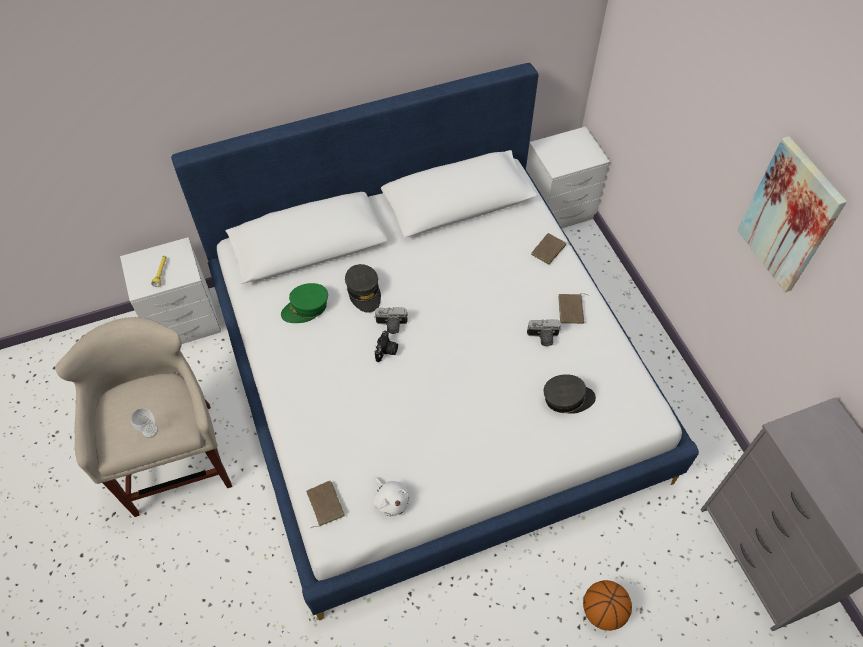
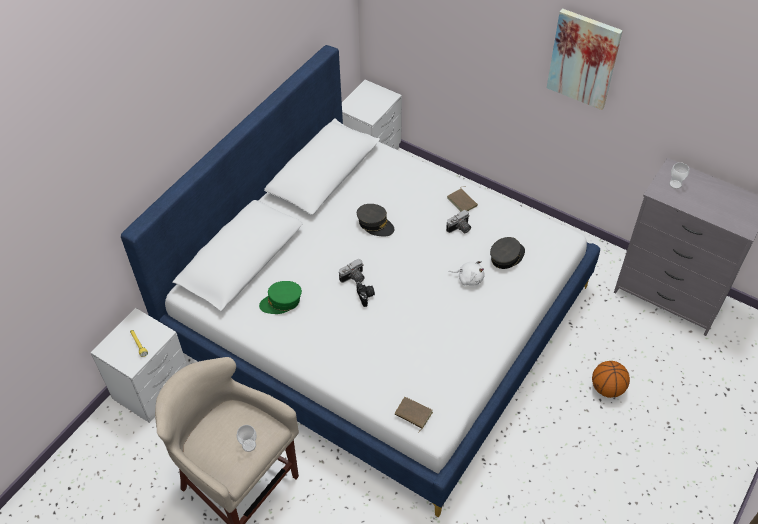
camera: 35 degrees left, 5 degrees down
green cap [281,283,328,323] -> green cap turned 45 degrees clockwise [259,281,302,314]
grey cap [345,264,381,313] -> grey cap moved to [357,204,395,237]
white plush toy [373,476,410,516] -> white plush toy moved to [448,260,485,286]
brown book [531,233,572,265] -> none
none -> cup [669,162,689,189]

